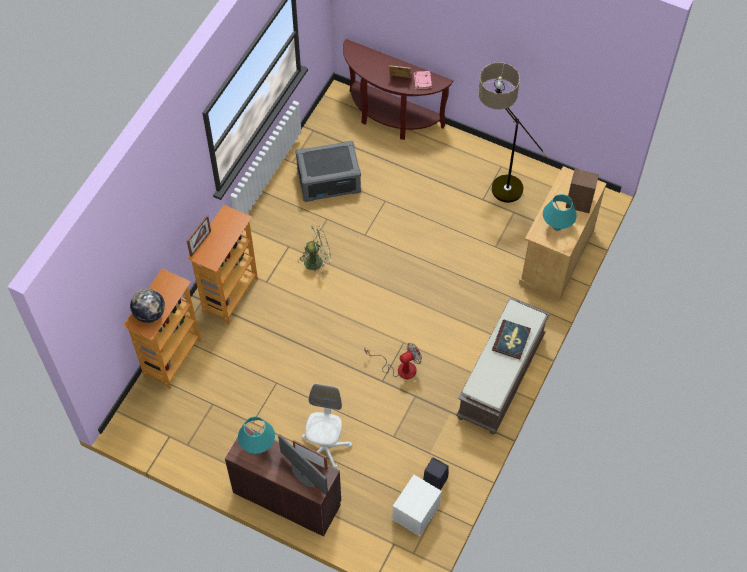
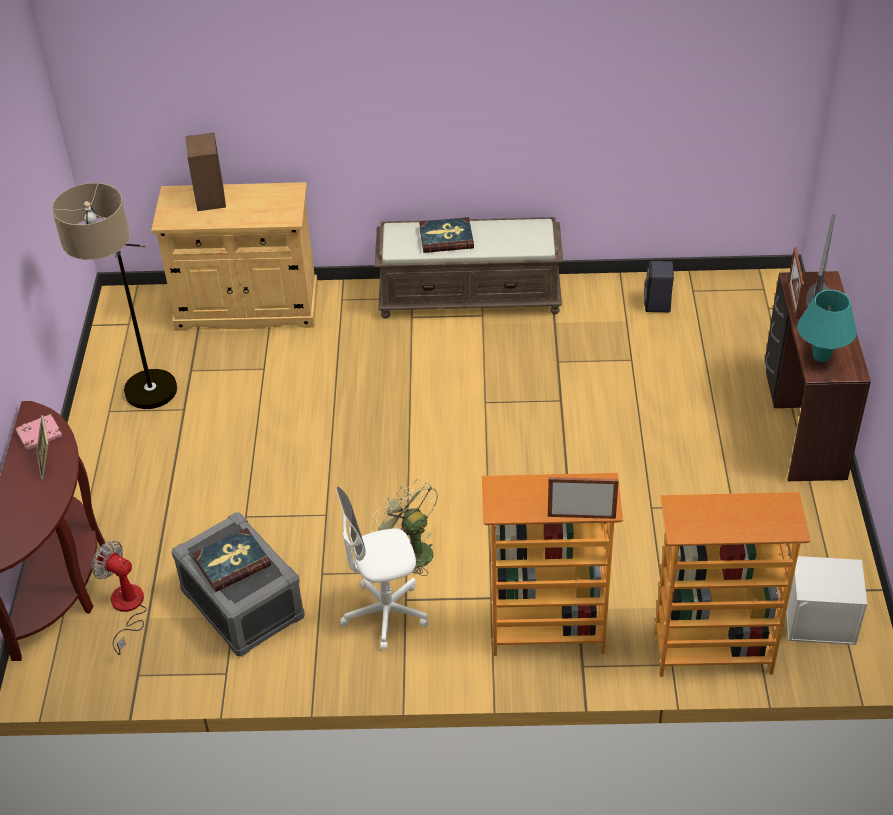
camera: 115 degrees left, 15 degrees down
globe [130,289,165,323] -> none
white office chair [302,384,352,469] -> white office chair moved to [336,487,428,650]
fan [364,343,422,379] -> fan moved to [92,540,147,655]
white storage box [392,475,442,536] -> white storage box moved to [786,556,867,645]
turquoise table lamp [543,194,577,231] -> none
none -> book [193,528,271,592]

